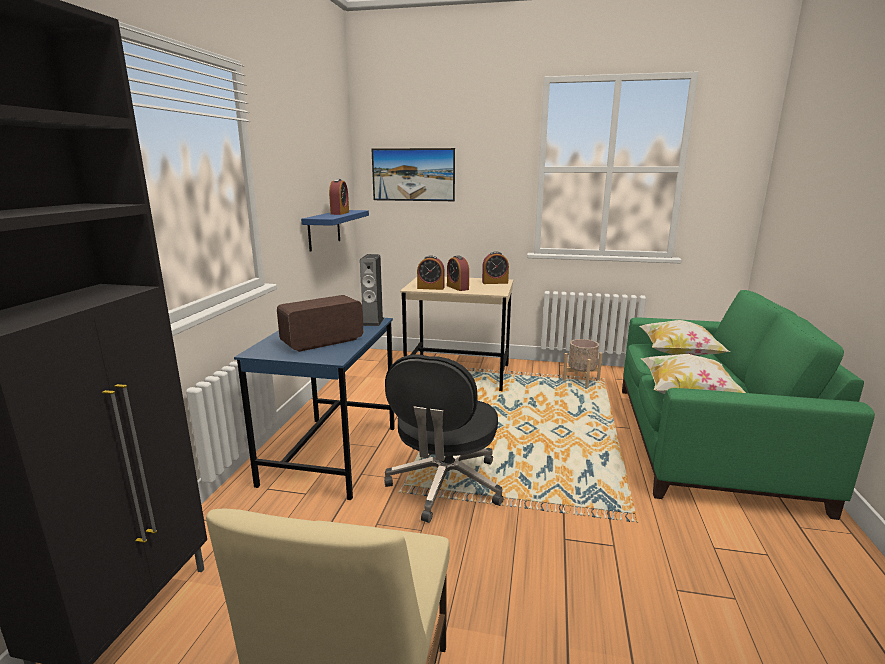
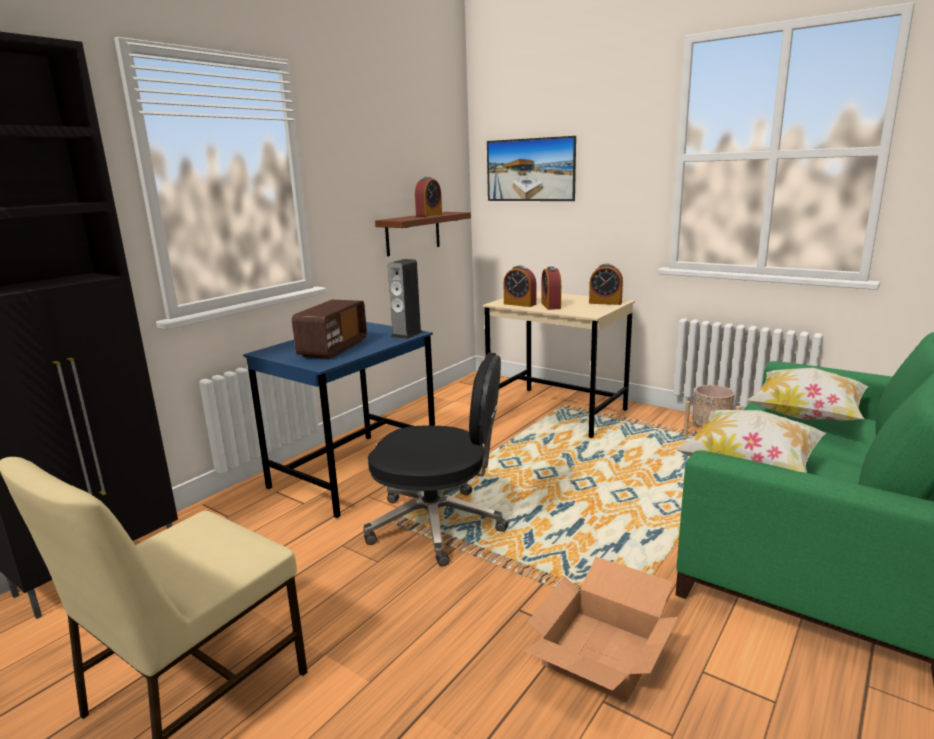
camera: 25 degrees right, 0 degrees up
radio [277,295,363,352] -> radio turned 120 degrees clockwise [292,300,367,359]
blue shelf [301,210,369,252] -> brown shelf [375,212,471,256]
black office chair [384,355,503,523] -> black office chair turned 120 degrees counterclockwise [363,352,508,566]
none -> cardboard box [522,557,678,703]

